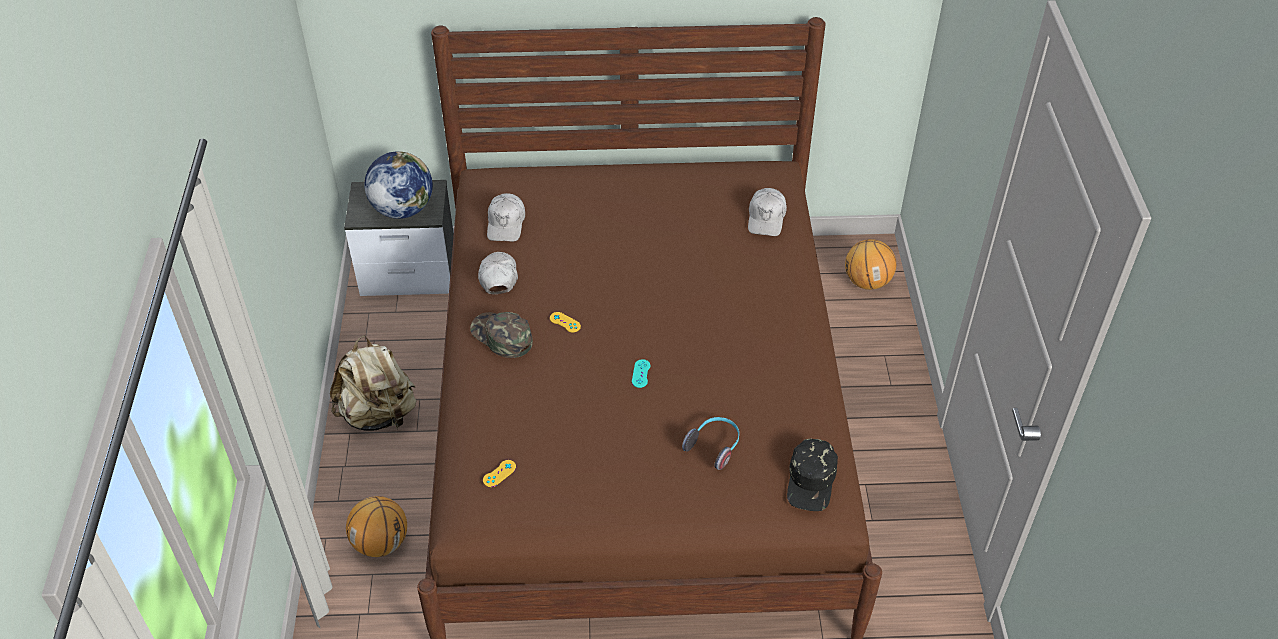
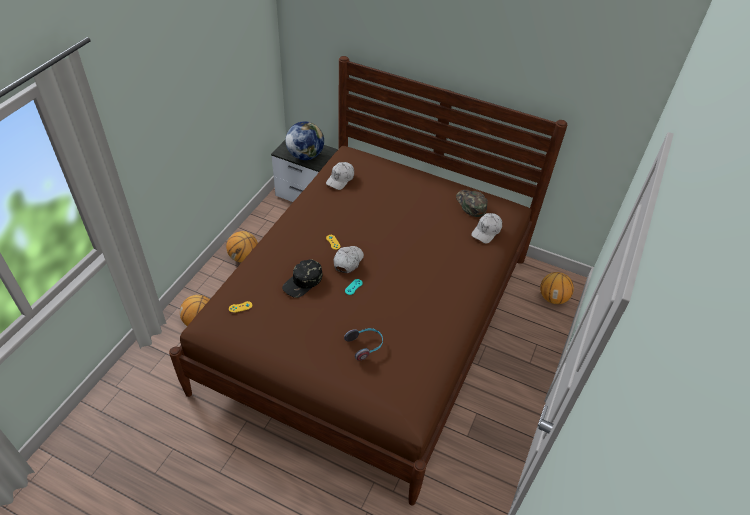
camera: 25 degrees right, 0 degrees up
beige backpack [330,335,416,431] -> basketball [226,231,258,263]
green cap [470,312,533,358] -> green cap moved to [456,190,488,217]
white cap [478,252,518,294] -> white cap moved to [334,246,364,273]
black cap [787,439,838,511] -> black cap moved to [282,259,322,298]

